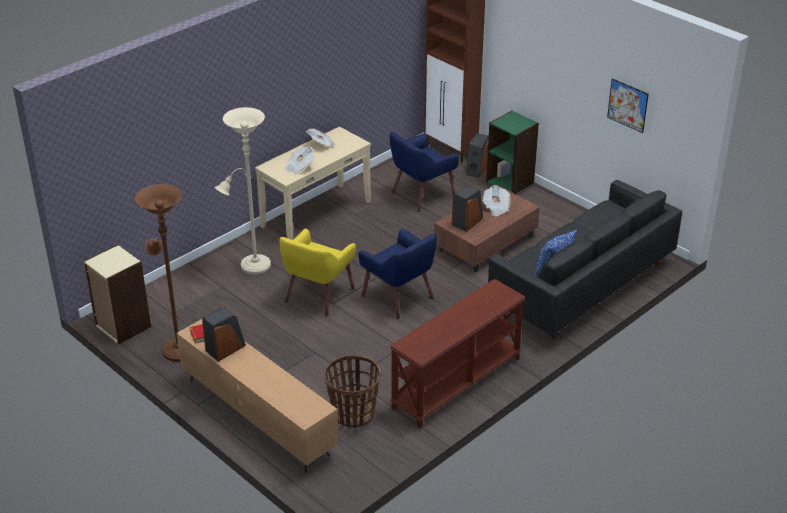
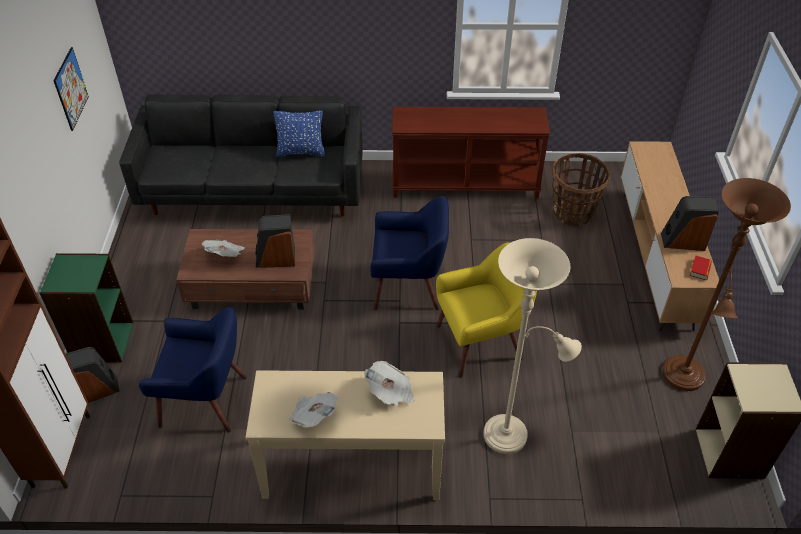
camera: 135 degrees left, 10 degrees up
blue armchair [358,229,437,319] -> blue armchair turned 90 degrees clockwise [370,196,449,310]

